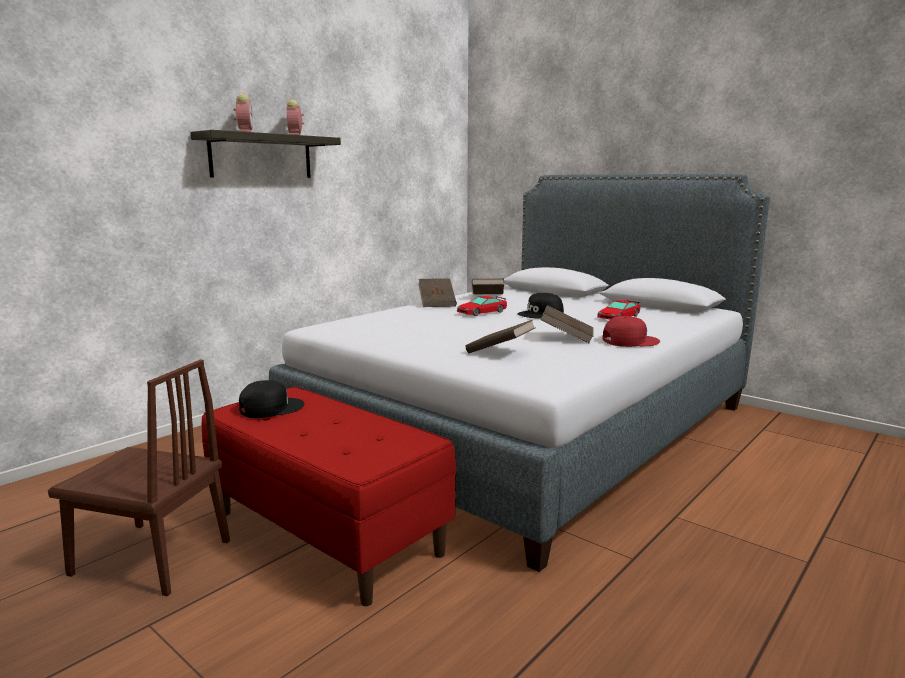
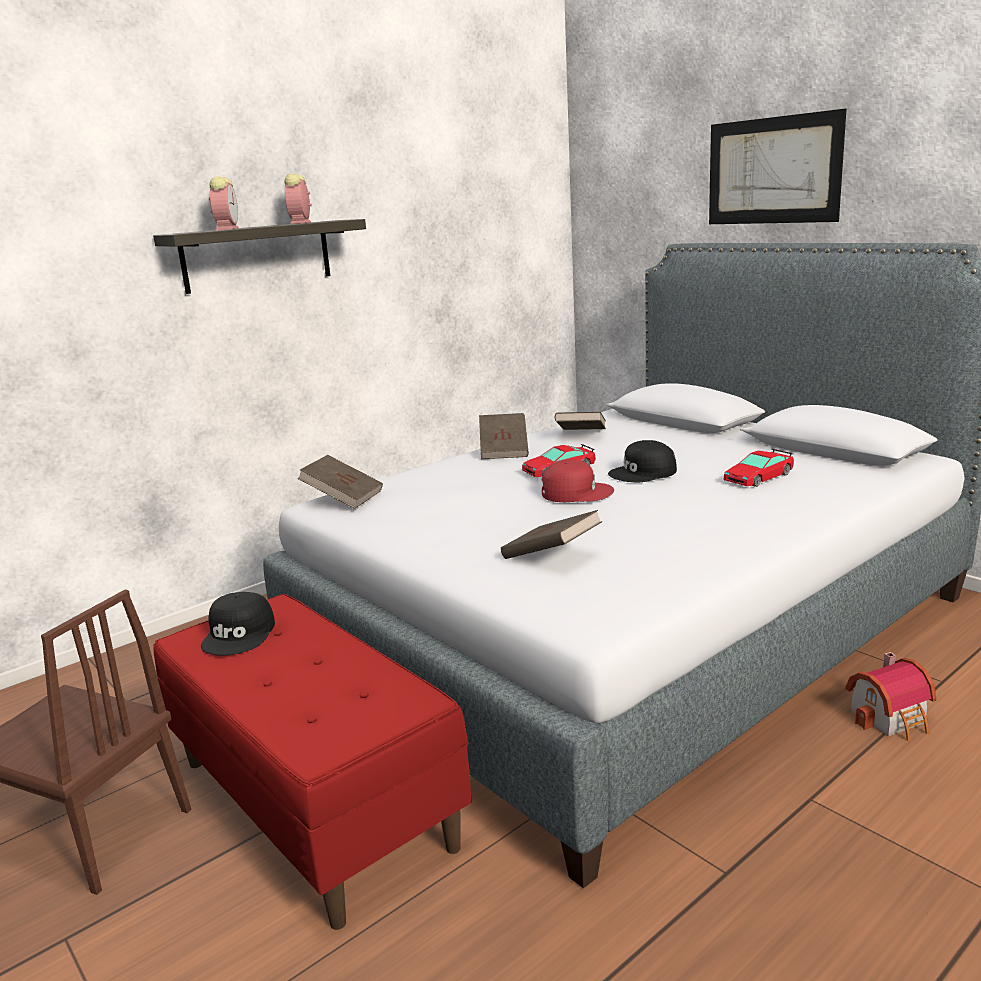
camera: 10 degrees right, 5 degrees up
black cap [239,380,304,418] -> black cap turned 120 degrees clockwise [201,592,275,655]
brown book [541,305,593,344] -> brown book moved to [298,455,383,509]
red cap [602,316,660,347] -> red cap moved to [542,460,614,502]
none -> picture [709,109,847,224]
none -> toy house [845,652,936,741]

